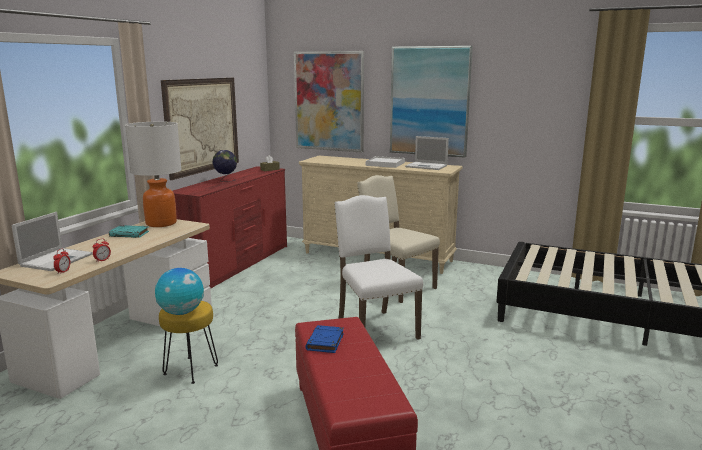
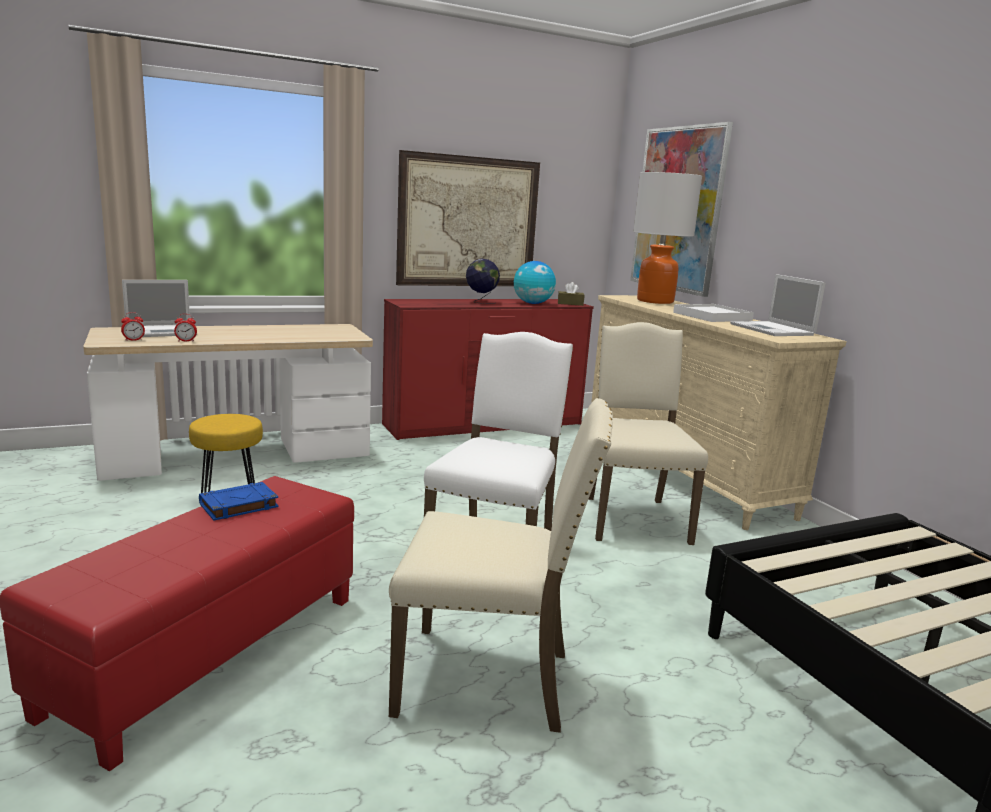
camera: 40 degrees right, 0 degrees up
turquoise book [109,225,149,238] -> none
table lamp [125,122,182,227] -> table lamp moved to [633,172,702,304]
globe [155,268,204,315] -> globe moved to [514,261,556,304]
picture [390,46,473,158] -> none
none -> beige chair [389,398,613,733]

